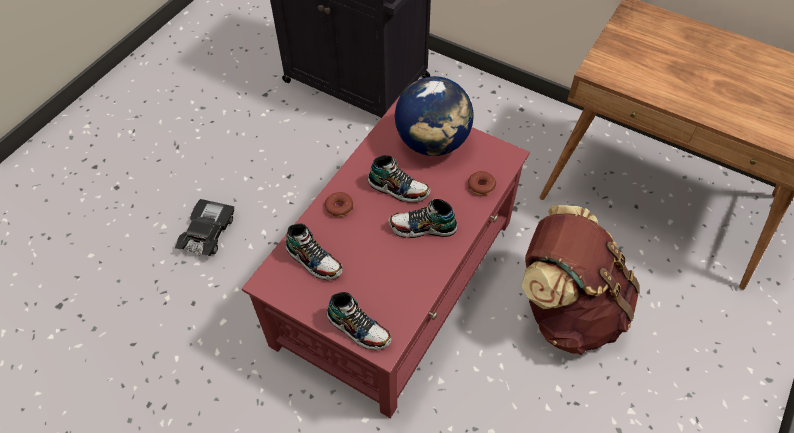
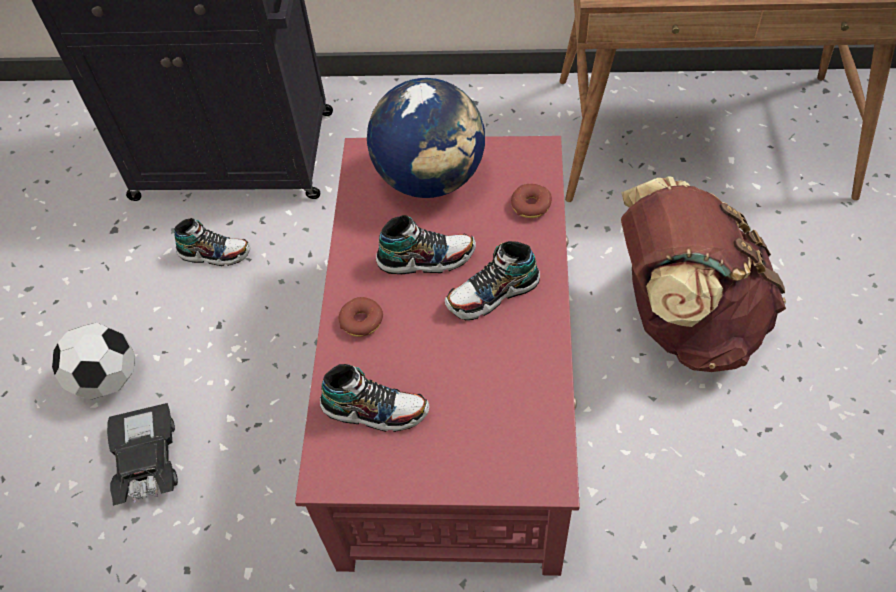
camera: 25 degrees left, 0 degrees up
shoe [327,292,391,350] -> shoe moved to [174,218,251,266]
none -> football [52,323,135,400]

